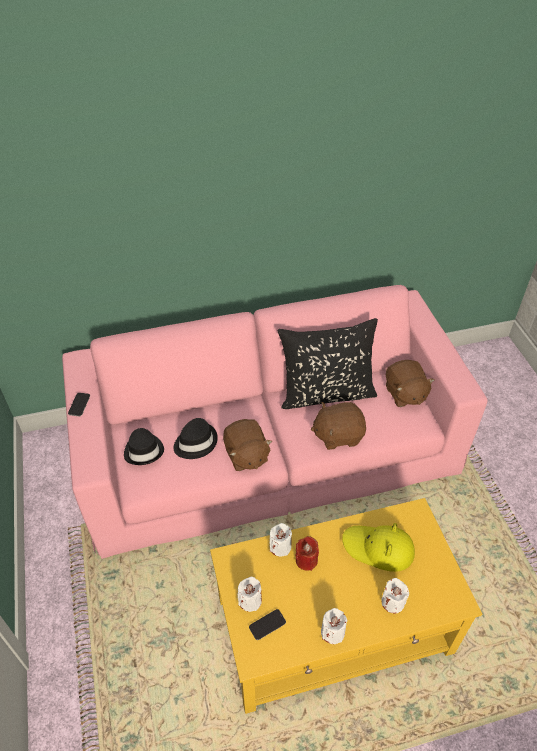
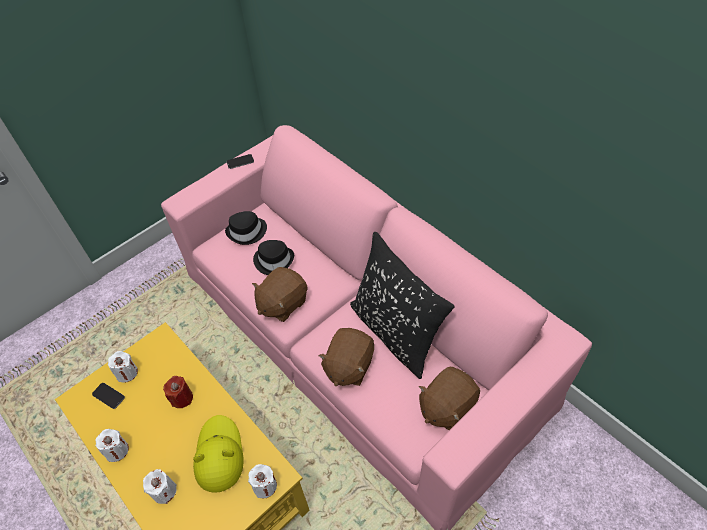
camera: 65 degrees right, 5 degrees up
white candle [269,523,292,557] -> white candle moved to [248,464,277,498]
brown plush toy [311,402,366,450] -> brown plush toy turned 120 degrees counterclockwise [318,328,374,386]

